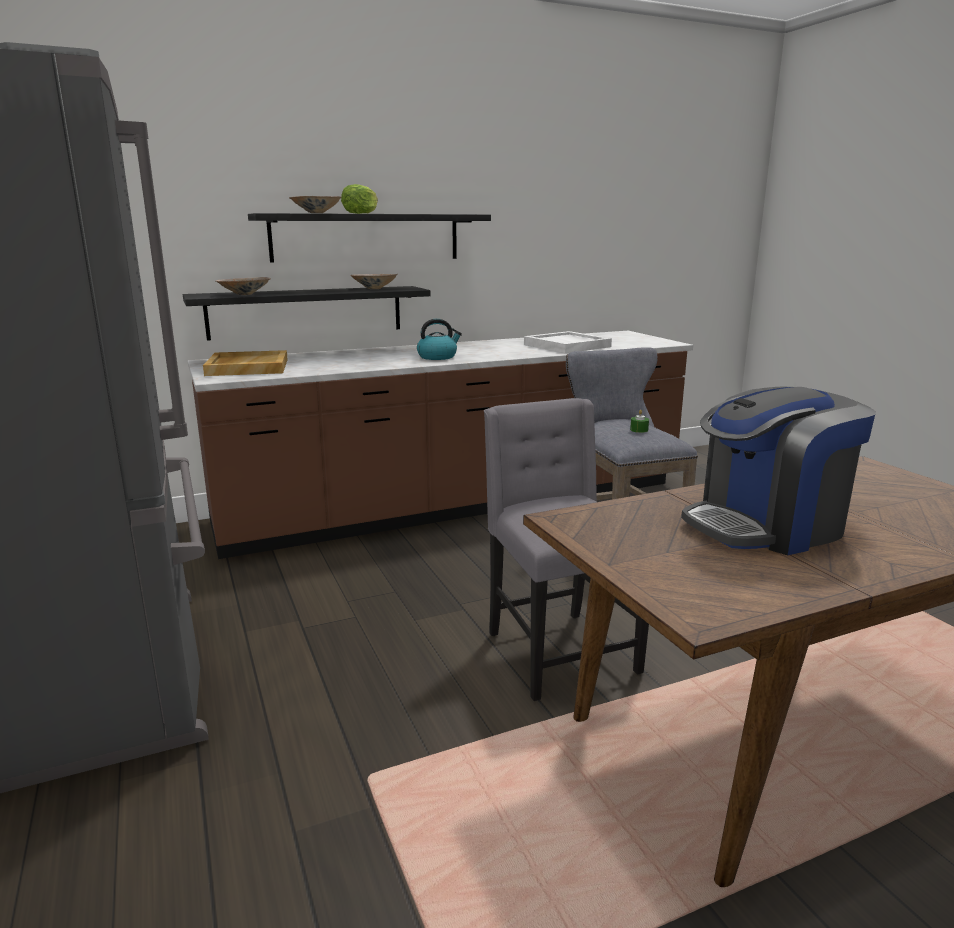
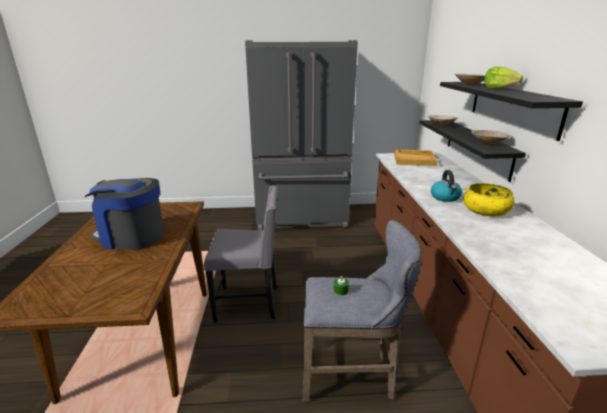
camera: 110 degrees right, 5 degrees up
white tray [524,331,612,353] -> none
coffee machine [681,386,876,555] -> coffee machine turned 75 degrees counterclockwise [85,178,164,250]
none -> yellow bowl [463,183,515,217]

